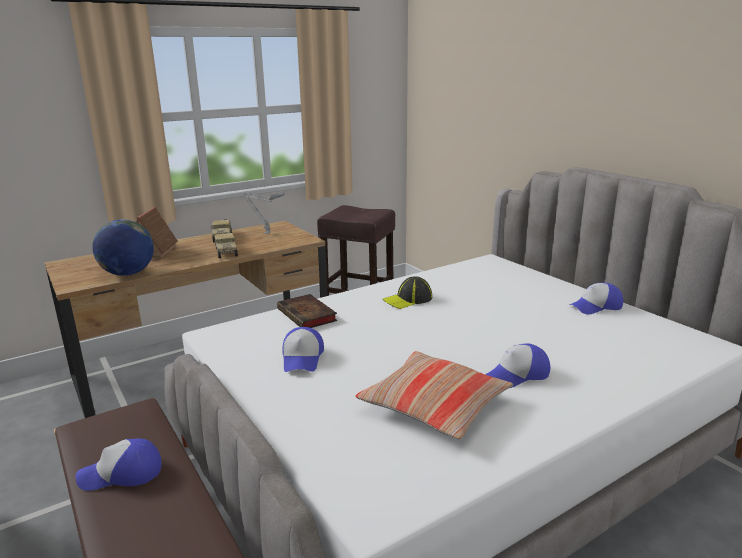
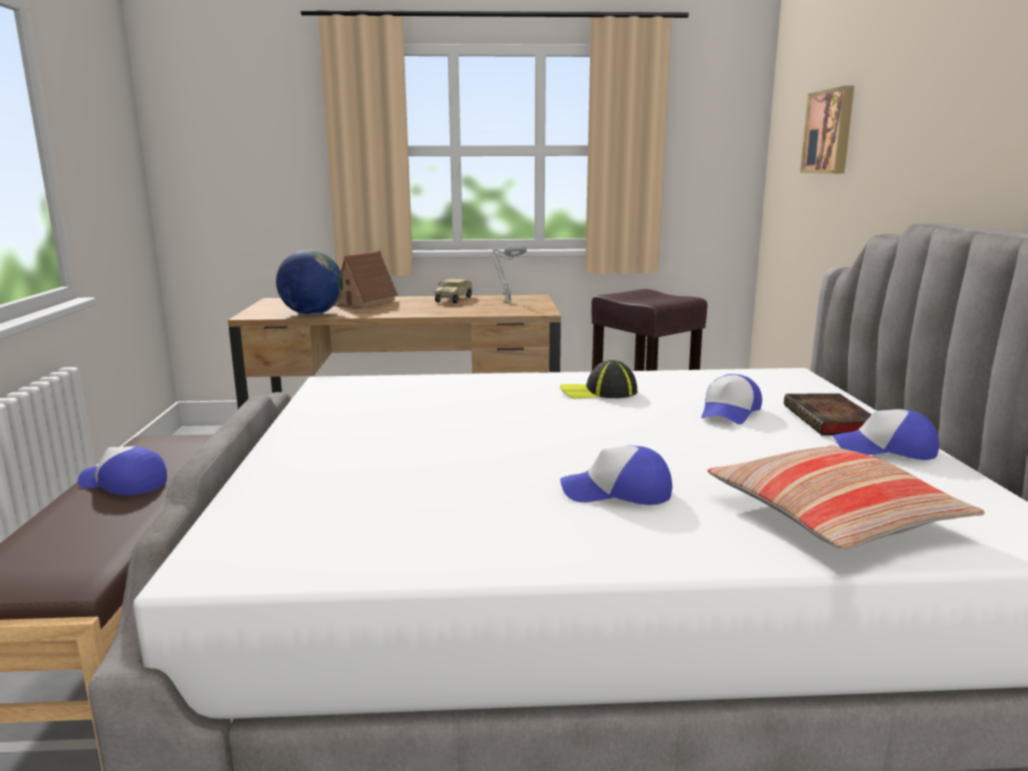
camera: 30 degrees right, 5 degrees down
toy truck [214,232,238,258] -> none
book [277,294,337,328] -> book moved to [784,393,872,436]
cap [283,327,324,372] -> cap moved to [701,374,762,424]
pillow [355,351,513,439] -> pillow moved to [707,445,985,549]
none -> picture [800,86,854,174]

